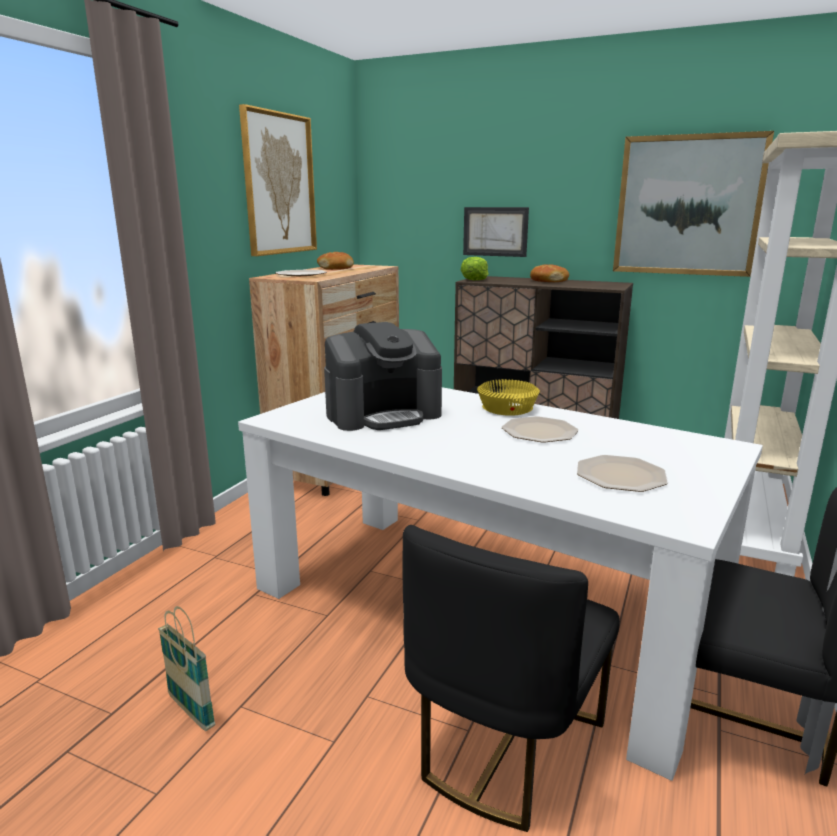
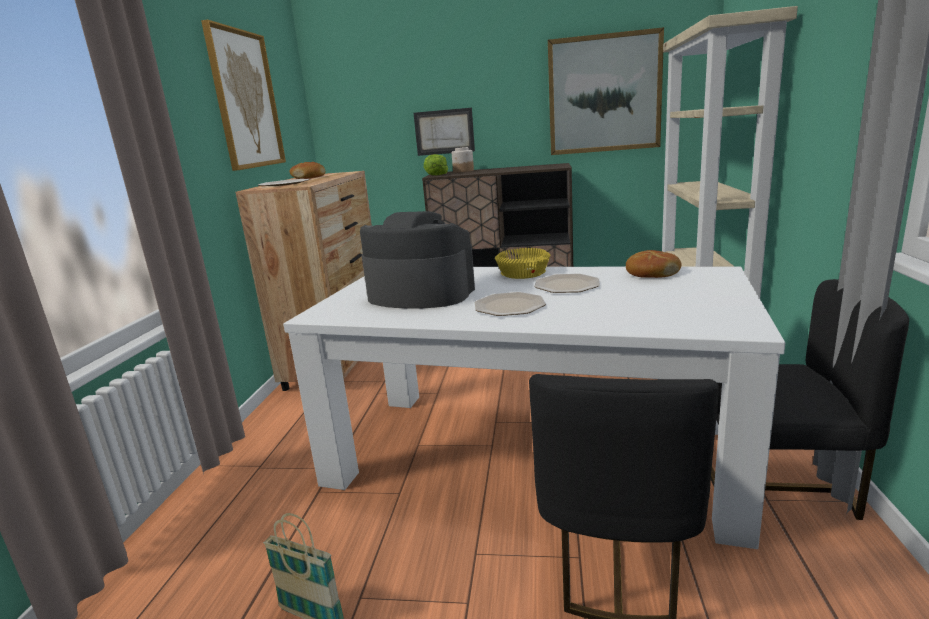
camera: 15 degrees left, 0 degrees up
coffee machine [324,322,442,431] -> coffee machine turned 120 degrees counterclockwise [360,211,475,309]
bread [530,264,569,282] -> bread moved to [626,250,682,278]
plate [577,455,668,492] -> plate moved to [475,292,546,316]
none -> jar [452,147,474,173]

